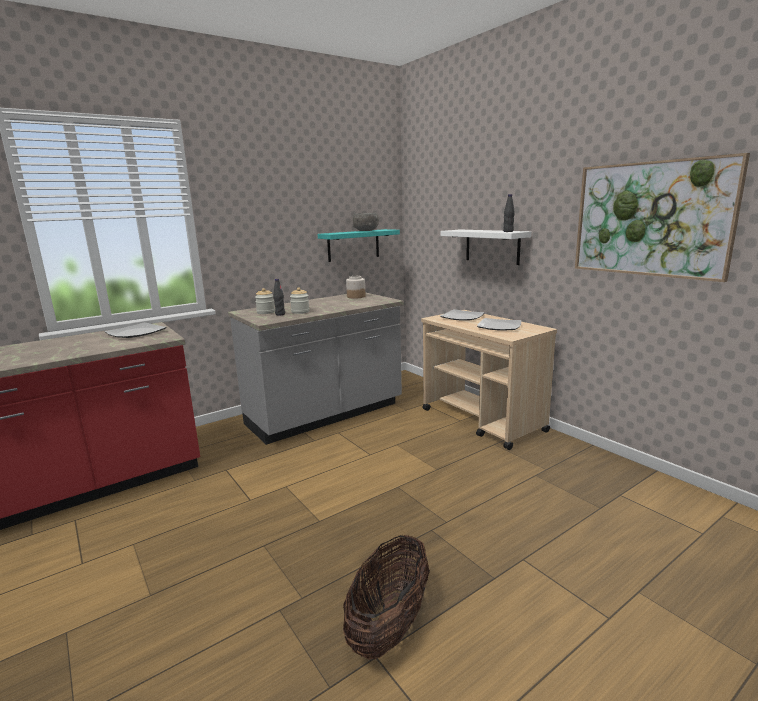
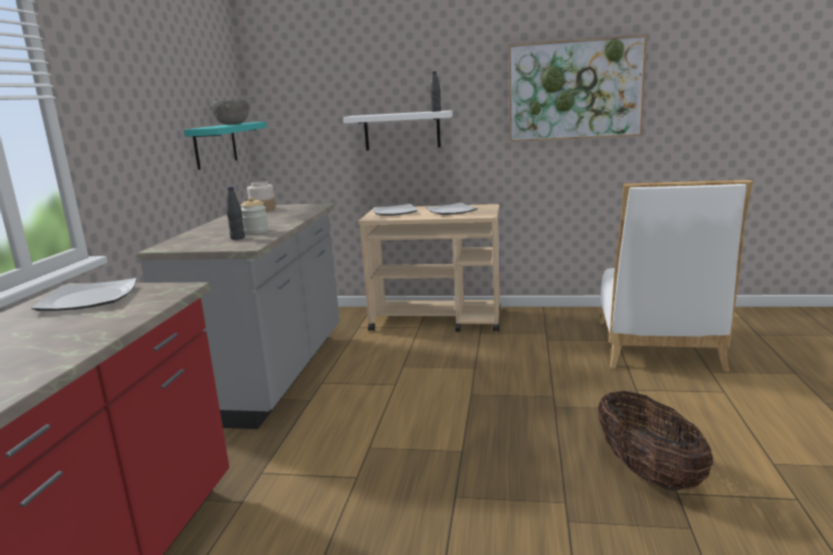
camera: 45 degrees left, 0 degrees up
jar [255,288,275,314] -> none
none -> white chair [599,180,753,372]

